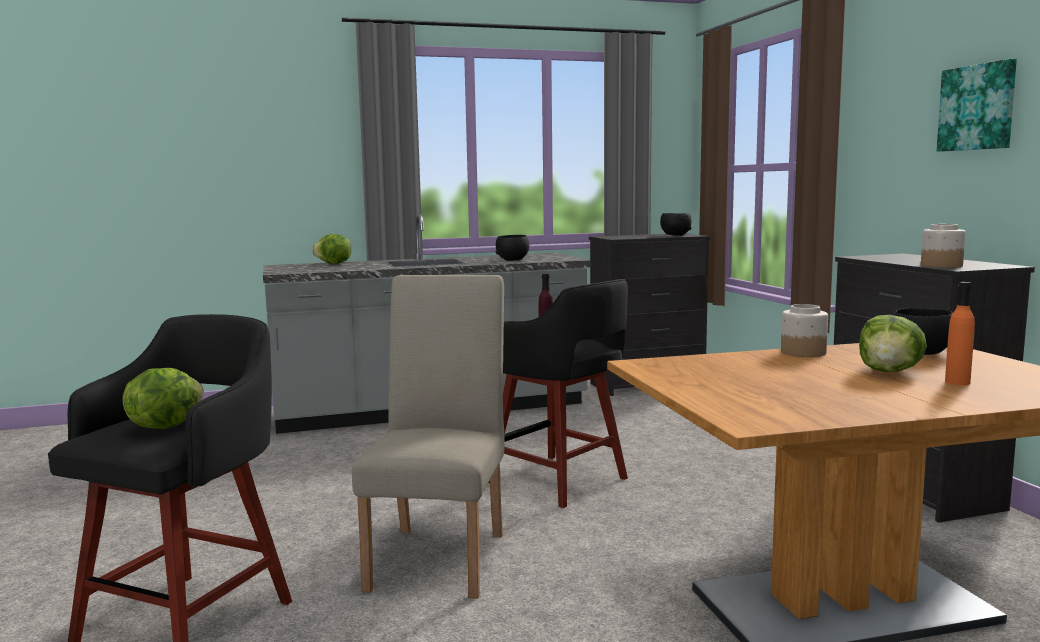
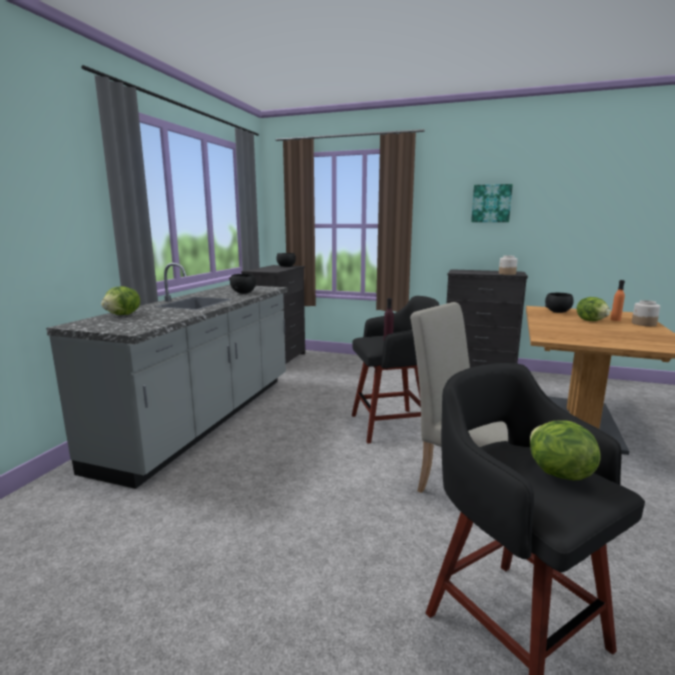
camera: 55 degrees left, 5 degrees up
jar [781,304,828,357] -> jar moved to [632,300,660,326]

